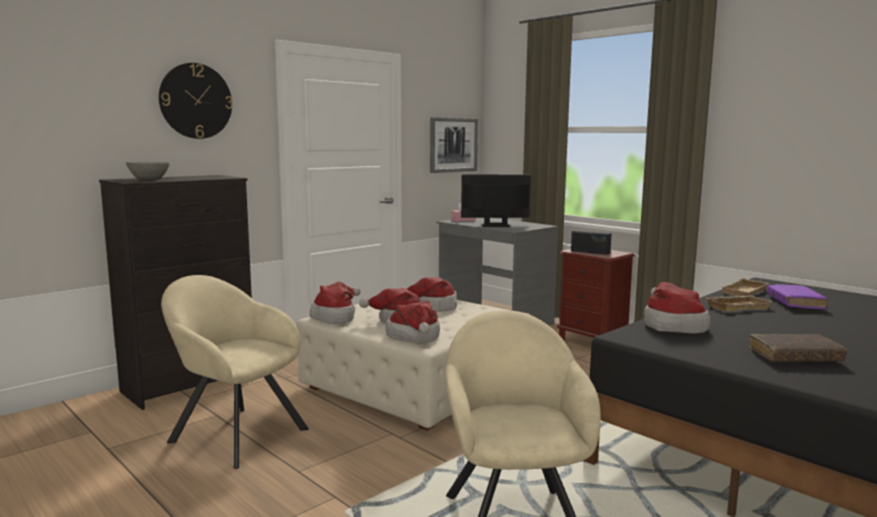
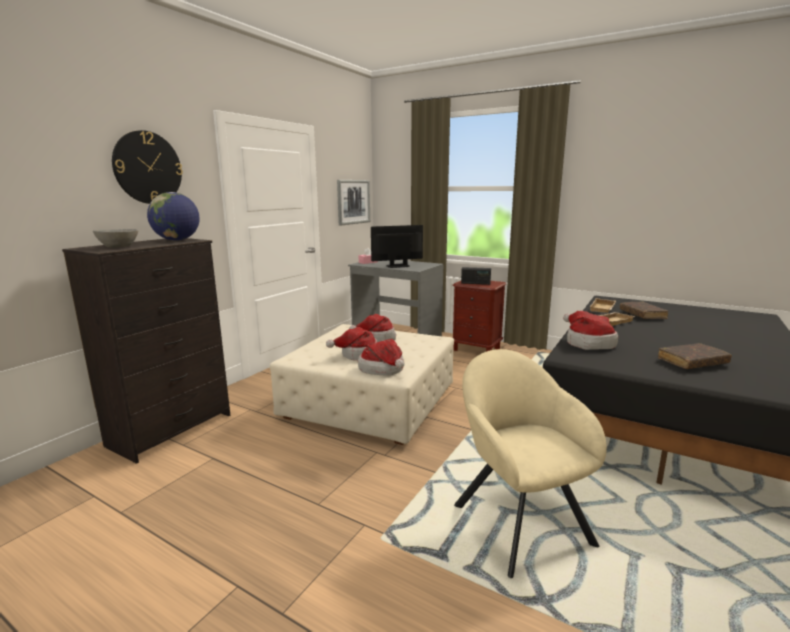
camera: 15 degrees left, 5 degrees up
beige armchair [161,275,309,469] -> none
hat [310,282,360,324] -> none
purple book [767,284,827,309] -> brown book [620,302,668,319]
none -> globe [147,192,200,241]

